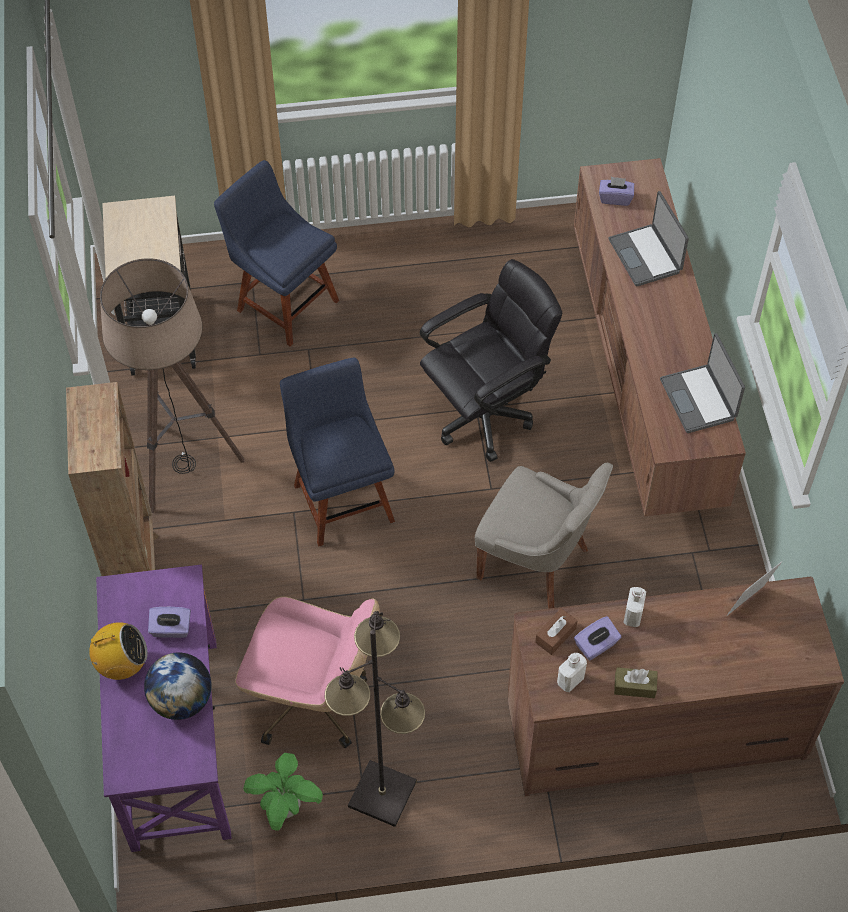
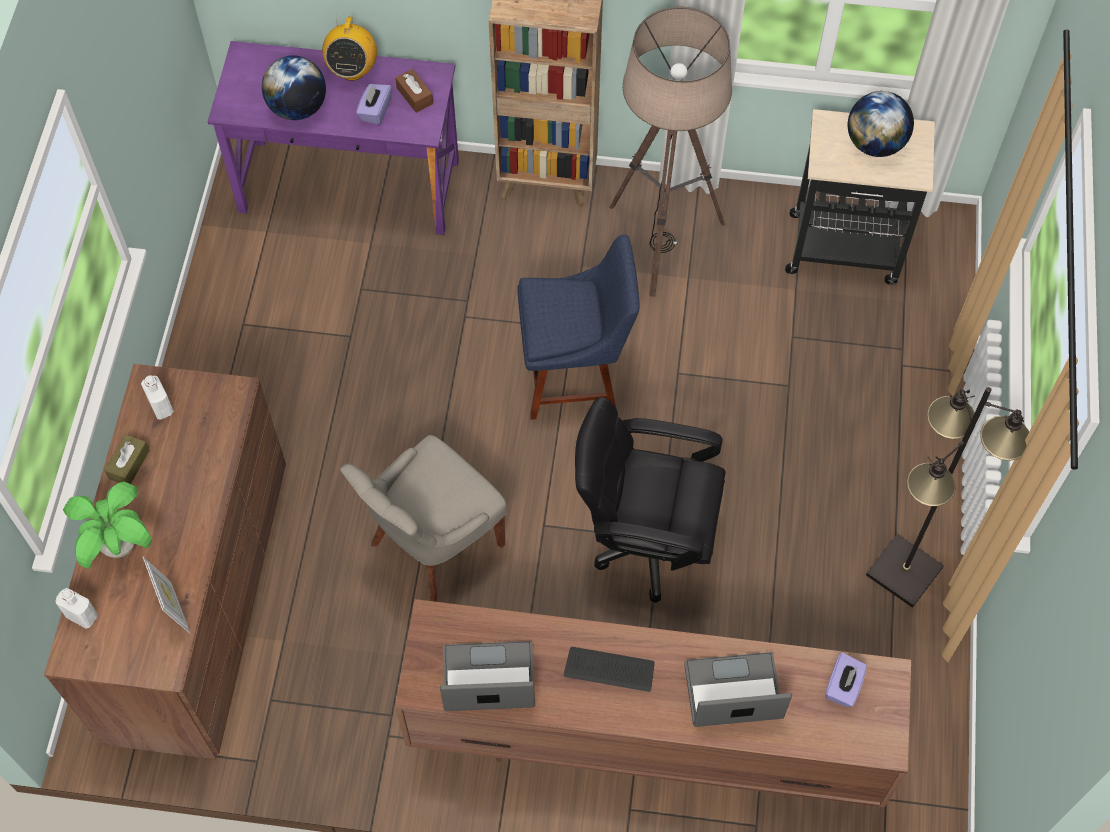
camera: 105 degrees right, 5 degrees up
blue chair [214,160,339,346] -> none
pink office chair [235,597,380,748] -> none
potted plant [243,753,323,831] -> potted plant moved to [63,482,152,569]
black floor lamp [325,611,425,827] -> black floor lamp moved to [866,387,1029,608]
black office chair [420,259,562,462] -> black office chair turned 120 degrees clockwise [575,397,726,603]
brown tissue box [535,608,577,655] -> brown tissue box moved to [395,69,433,113]
purple tissue box [574,616,621,660] -> none
white bottle [623,587,646,627] -> white bottle moved to [56,588,97,629]
none -> keyboard [564,647,655,692]
none -> globe [848,91,914,157]

